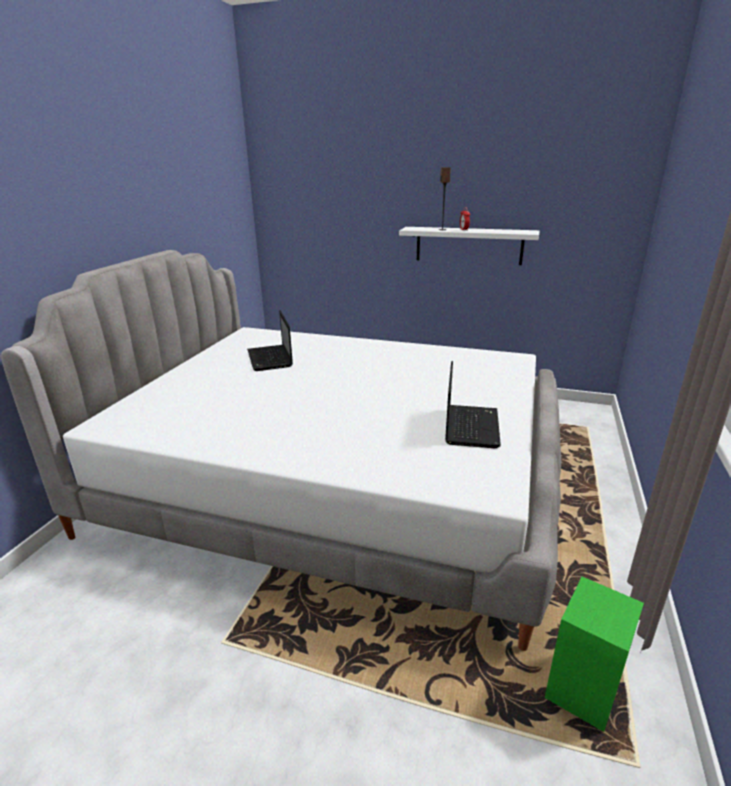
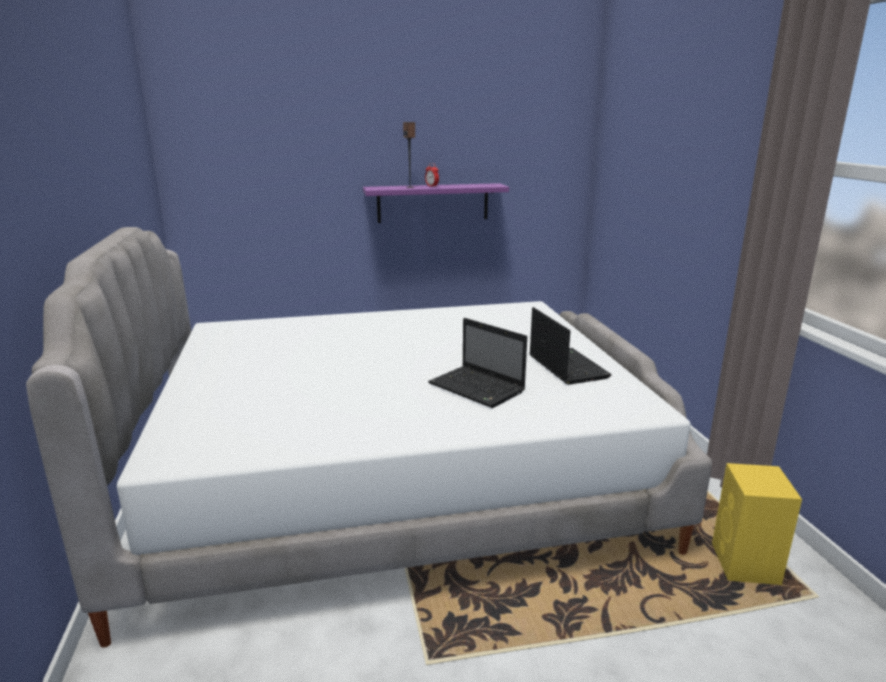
camera: 30 degrees left, 5 degrees down
laptop [247,310,293,371] -> laptop moved to [428,318,527,408]
white shelf [399,227,539,265] -> purple shelf [363,183,509,223]
green speaker [545,577,644,732] -> yellow speaker [712,463,802,585]

